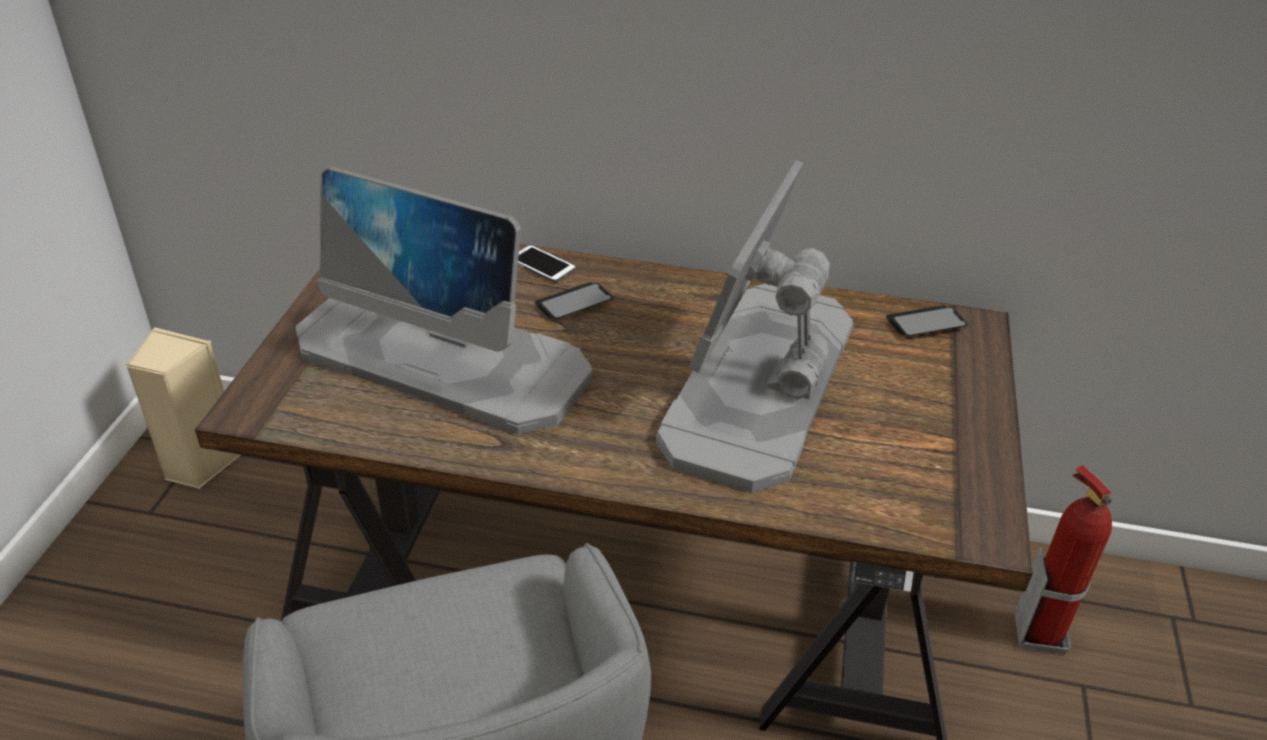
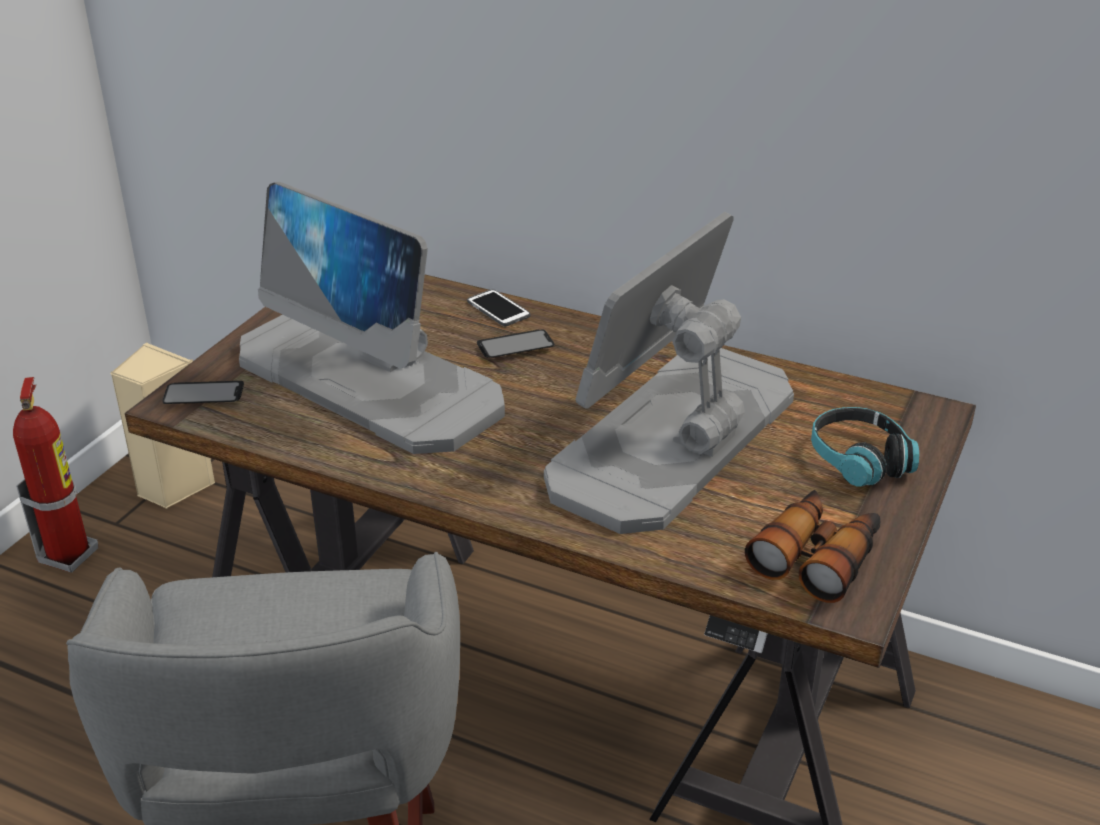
camera: 15 degrees right, 5 degrees down
phone [886,305,968,336] -> phone moved to [162,381,244,404]
fire extinguisher [1014,465,1112,654] -> fire extinguisher moved to [13,377,98,573]
none -> binoculars [745,490,880,603]
none -> headphones [811,407,919,487]

